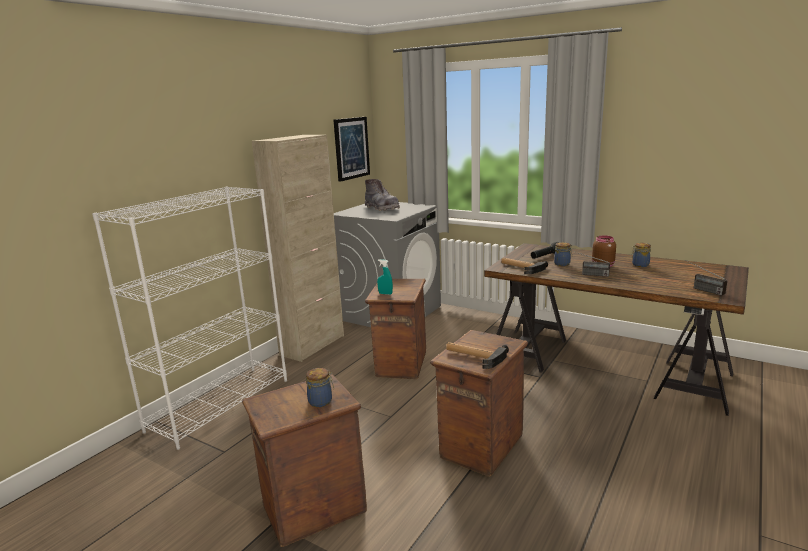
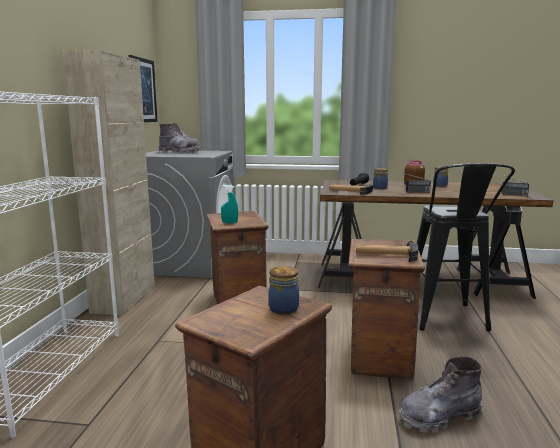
camera: 25 degrees left, 5 degrees down
none -> grey boot [399,357,483,433]
none -> black stool [417,163,515,331]

